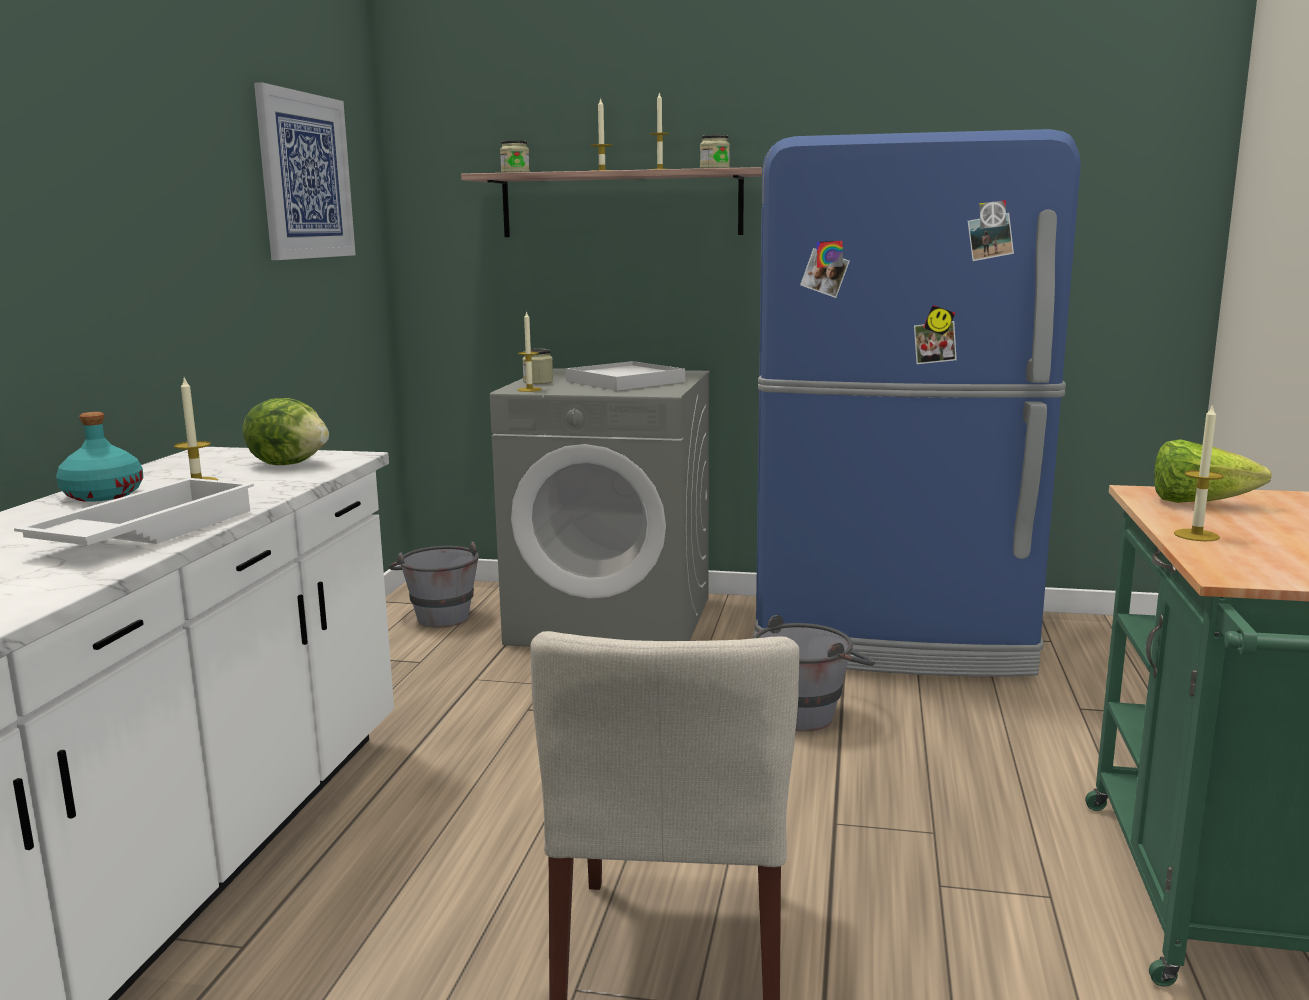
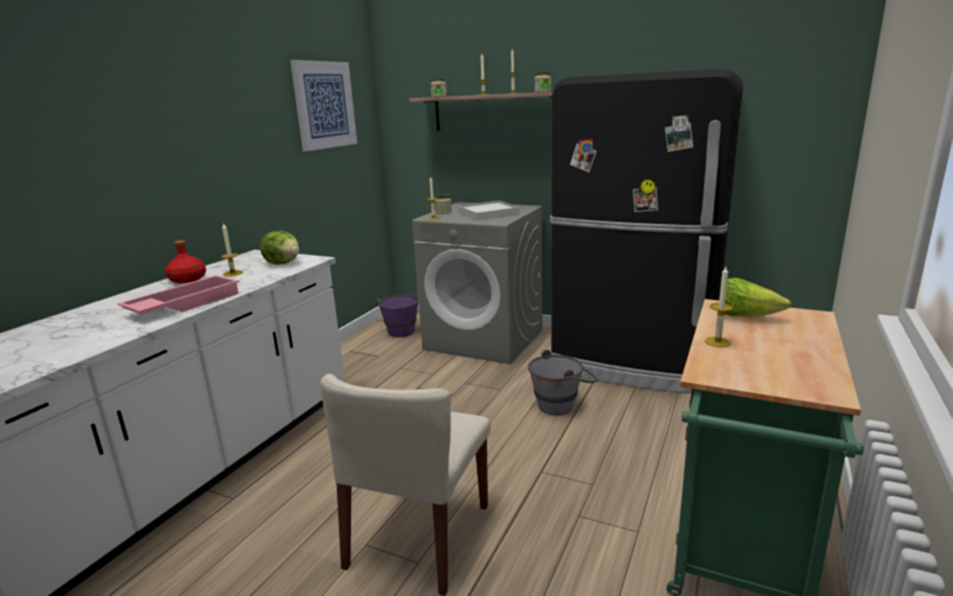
camera: 15 degrees right, 5 degrees up
white tray [14,478,254,545] -> pink tray [117,275,239,314]
turquoise bottle [56,412,143,502] -> red bottle [165,240,206,283]
grey bucket [388,542,479,628] -> purple bucket [374,294,418,337]
blue fridge [753,129,1081,677] -> black fridge [550,69,743,393]

